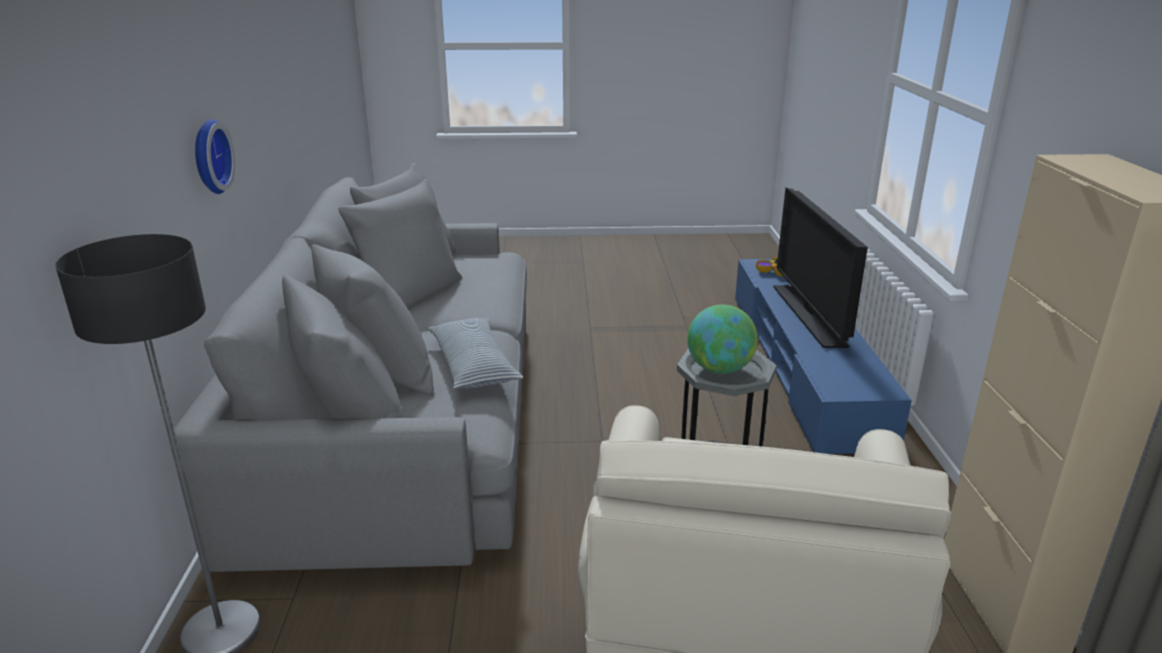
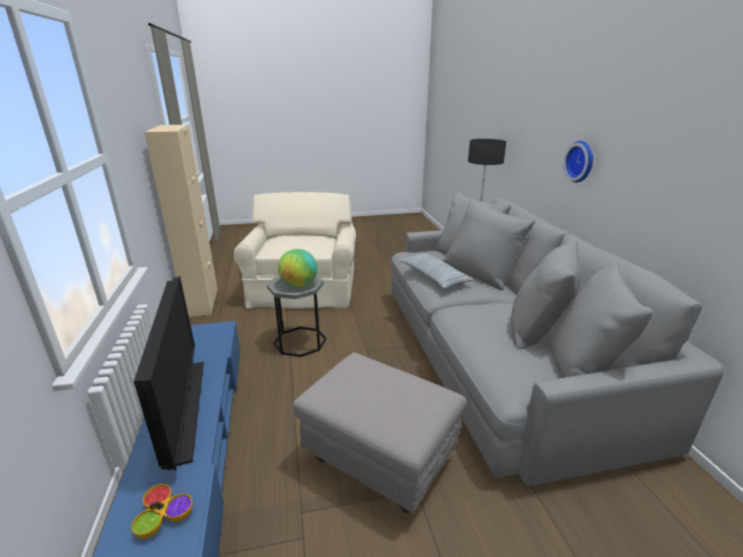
camera: 170 degrees right, 0 degrees up
none -> grey ottoman [293,352,467,513]

